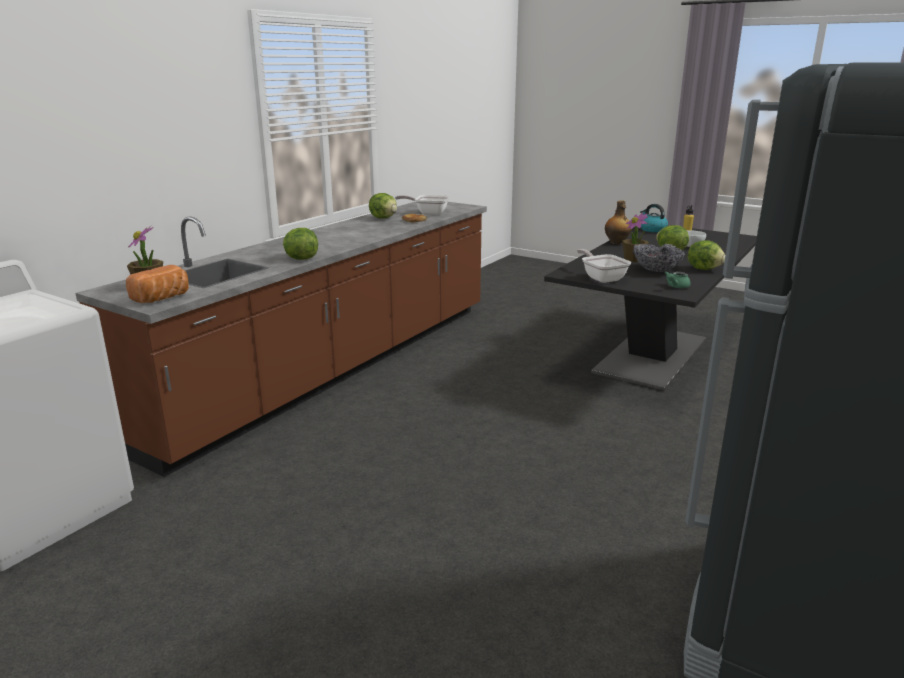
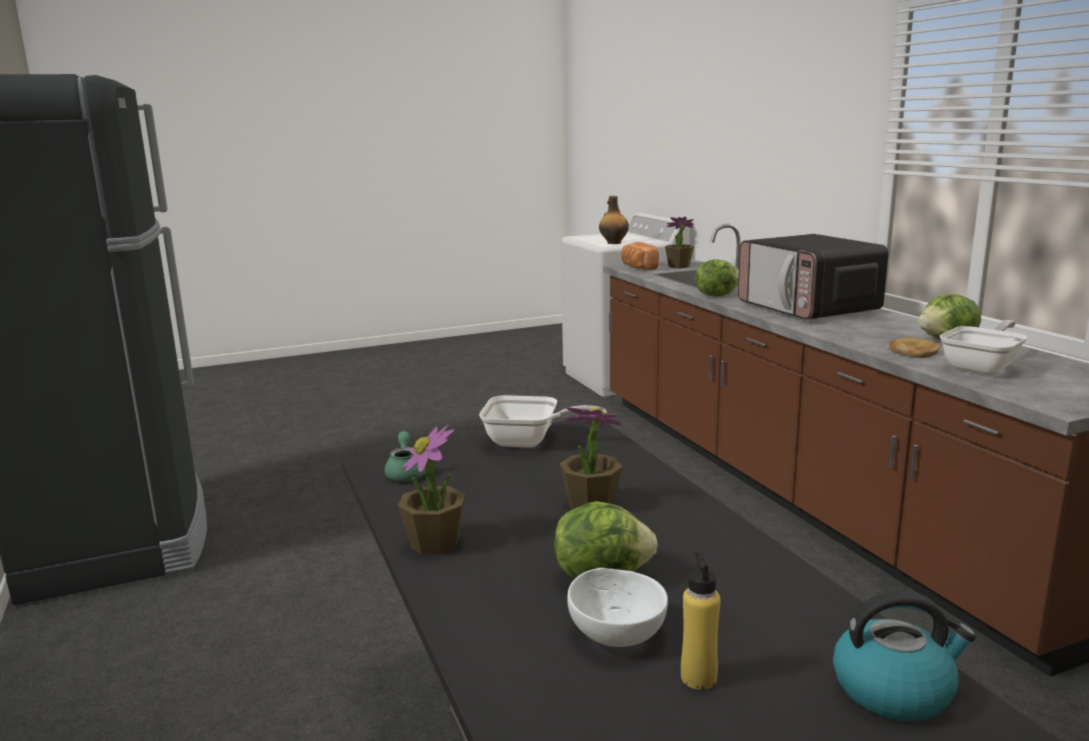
camera: 125 degrees right, 5 degrees down
bottle [605,200,632,244] -> bottle moved to [599,196,629,244]
bowl [633,244,685,272] -> none
lettuce [688,240,725,270] -> potted plant [398,424,465,555]
none -> microwave [738,234,888,320]

